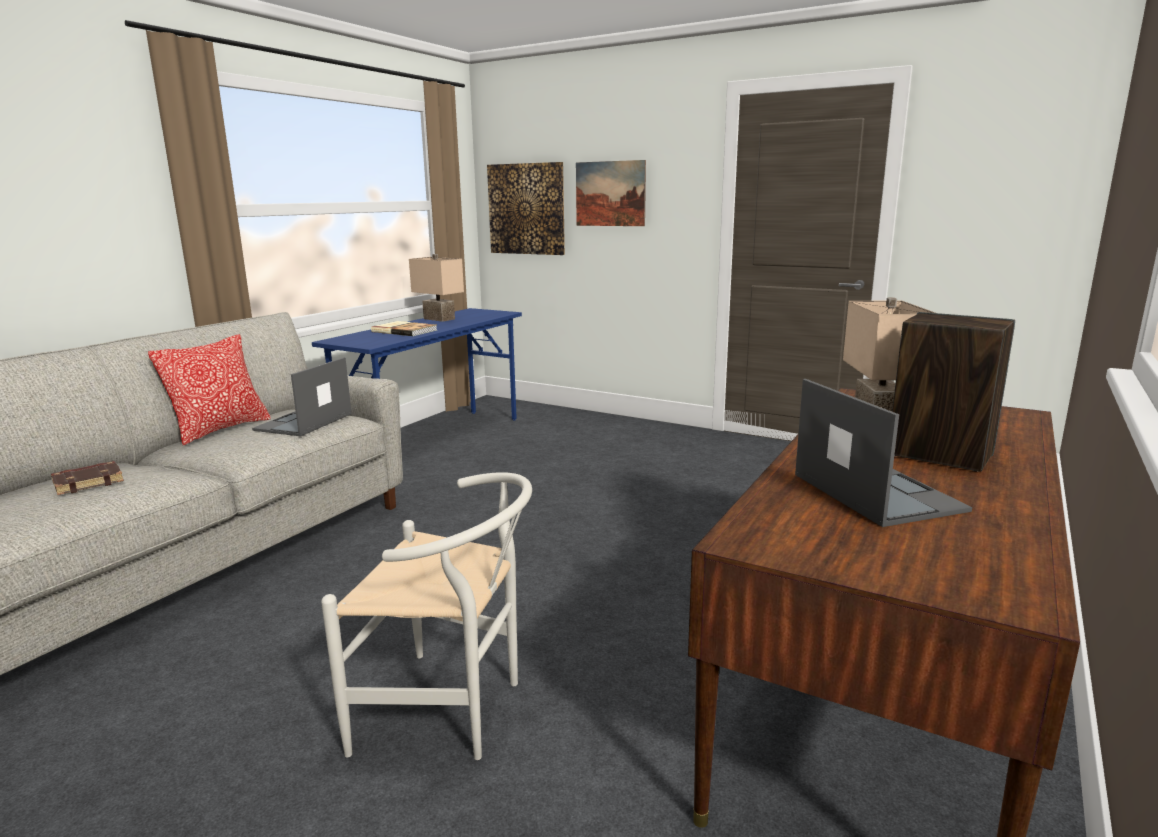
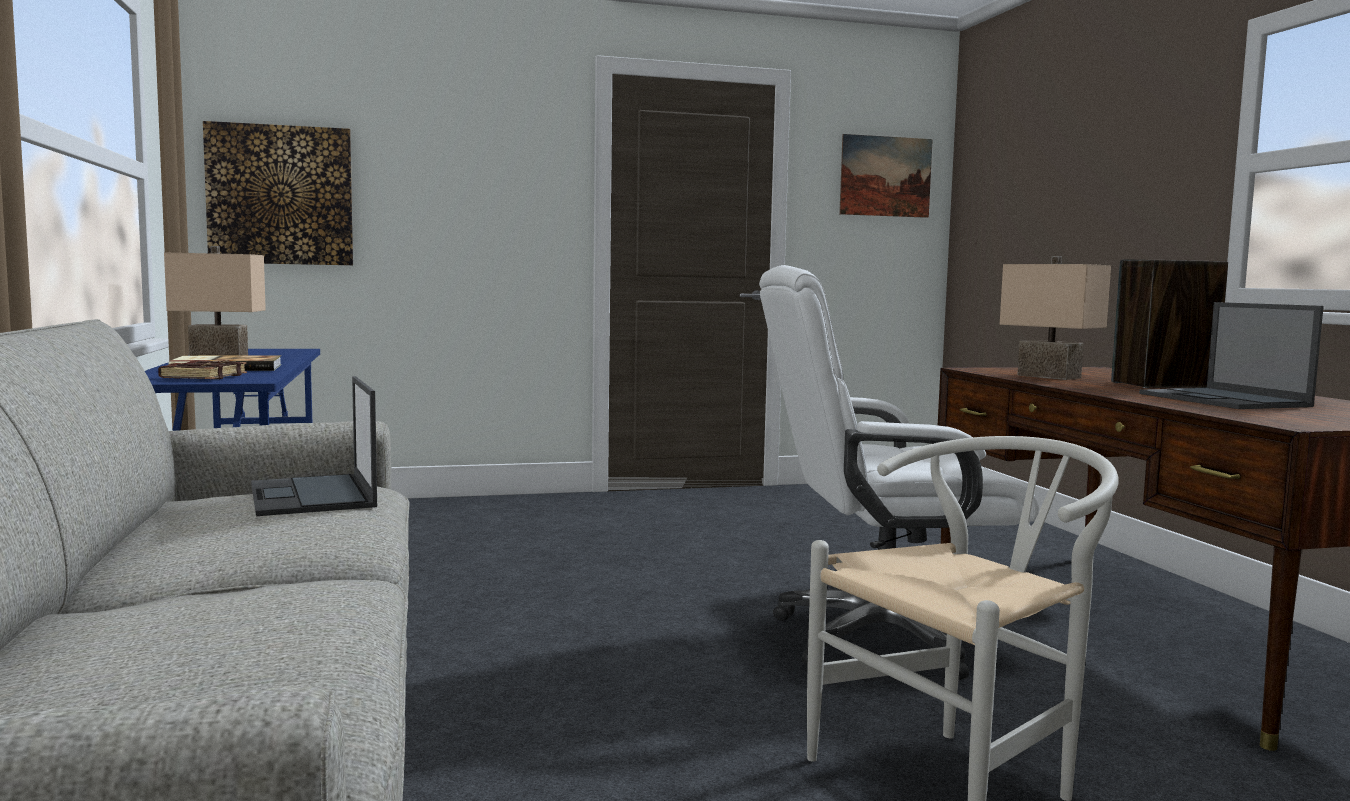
camera: 45 degrees left, 10 degrees down
brown book [51,461,124,495] -> brown book moved to [158,360,247,379]
pillow [148,334,271,445] -> none
picture [576,160,646,226] -> picture moved to [839,134,933,218]
laptop [795,379,972,527] -> laptop turned 135 degrees counterclockwise [1139,302,1324,409]
none -> white office chair [759,265,1039,680]

